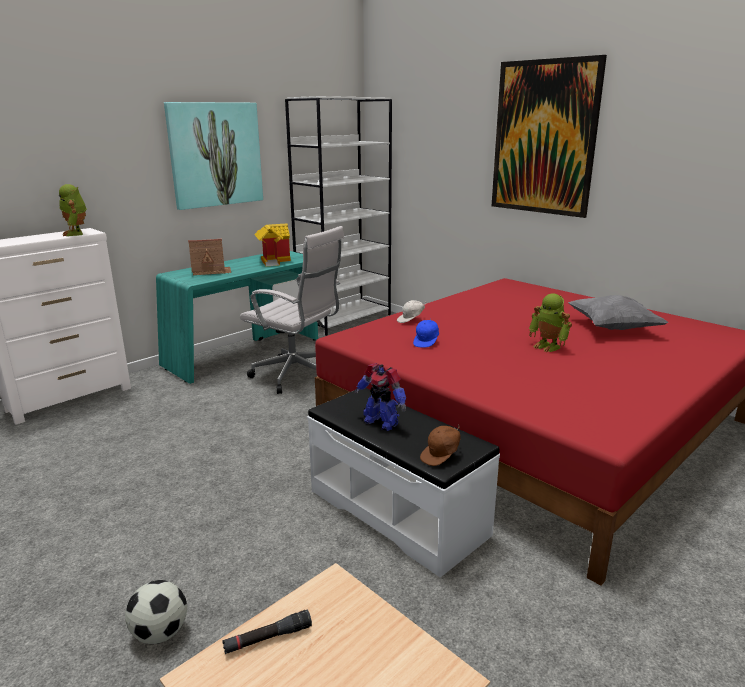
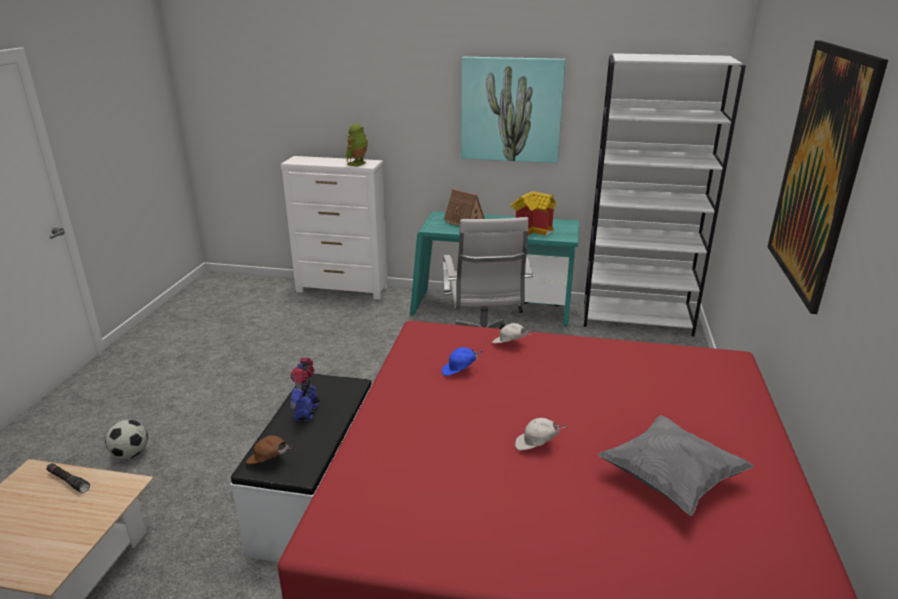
camera: 55 degrees right, 5 degrees up
toy robot [529,293,572,352] -> white cap [515,418,566,450]

